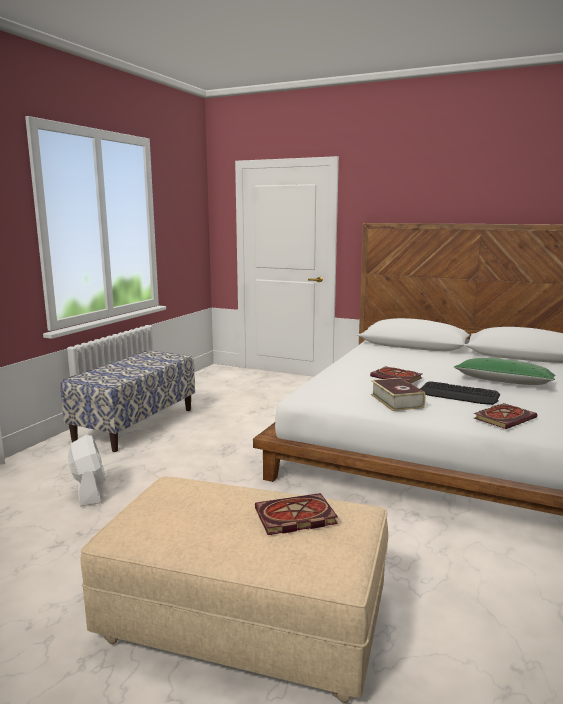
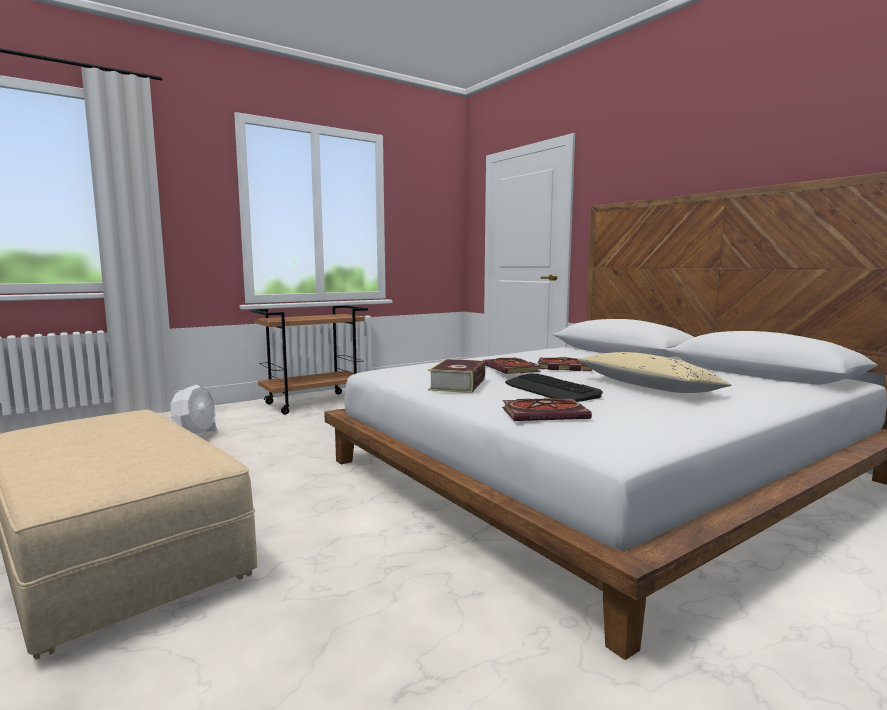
camera: 30 degrees right, 5 degrees down
bench [60,350,195,452] -> brown cart [250,305,368,415]
book [255,493,338,535] -> book moved to [537,357,592,371]
green pillow [454,358,555,385] -> beige pillow [578,352,732,393]

